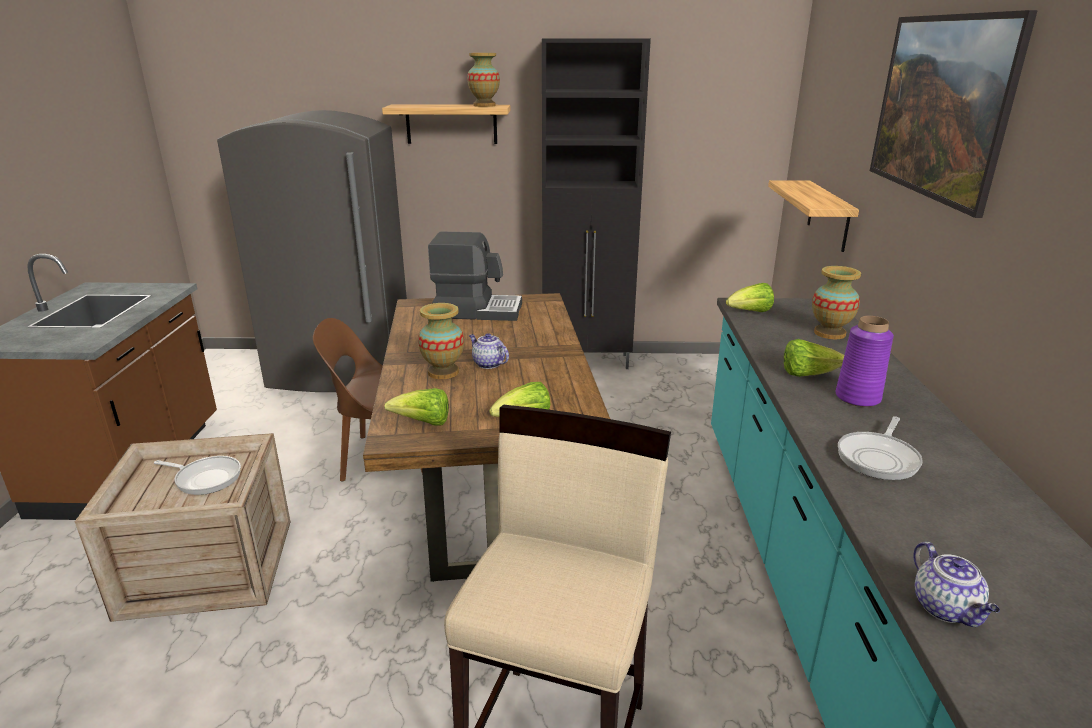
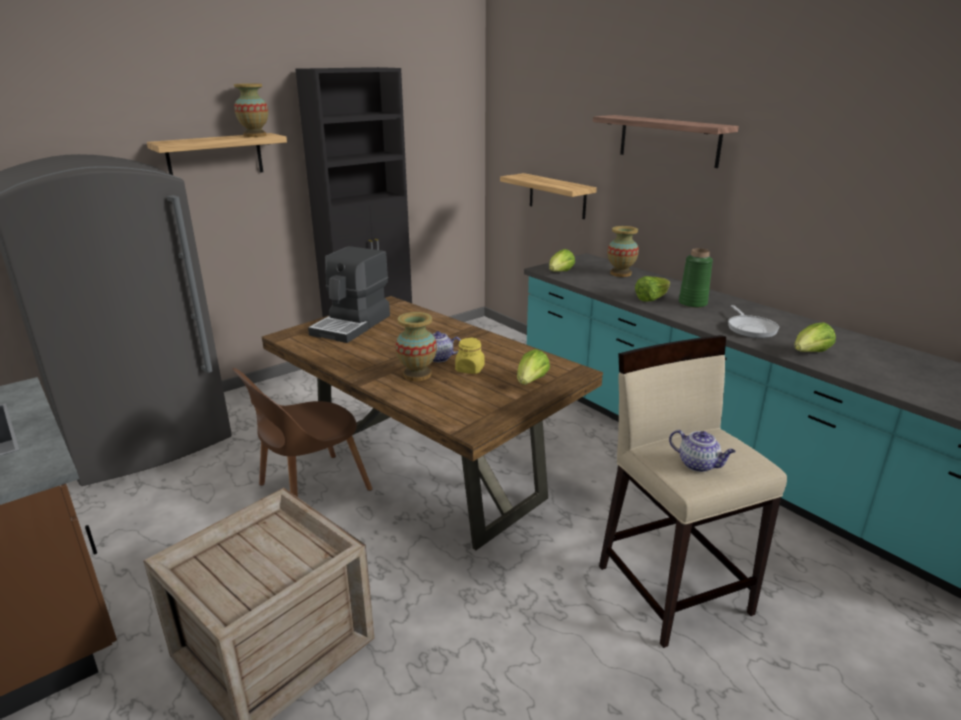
camera: 40 degrees left, 0 degrees up
frying pan [154,456,241,495] -> none
lettuce [384,388,449,426] -> lettuce moved to [794,322,836,352]
coffee machine [428,232,522,321] -> coffee machine turned 150 degrees clockwise [308,246,390,343]
purple vase [836,316,894,407] -> green vase [679,248,713,308]
picture [870,10,1038,218] -> shelf [593,115,739,168]
teapot [913,542,1000,627] -> teapot moved to [669,430,736,472]
none -> yellow jar [455,337,485,374]

